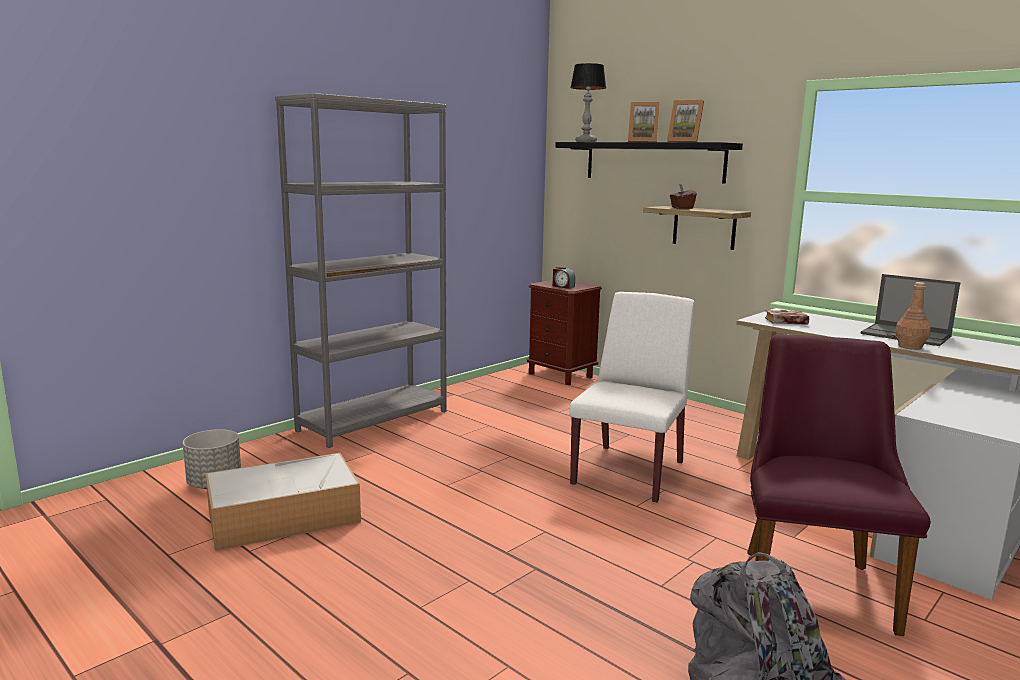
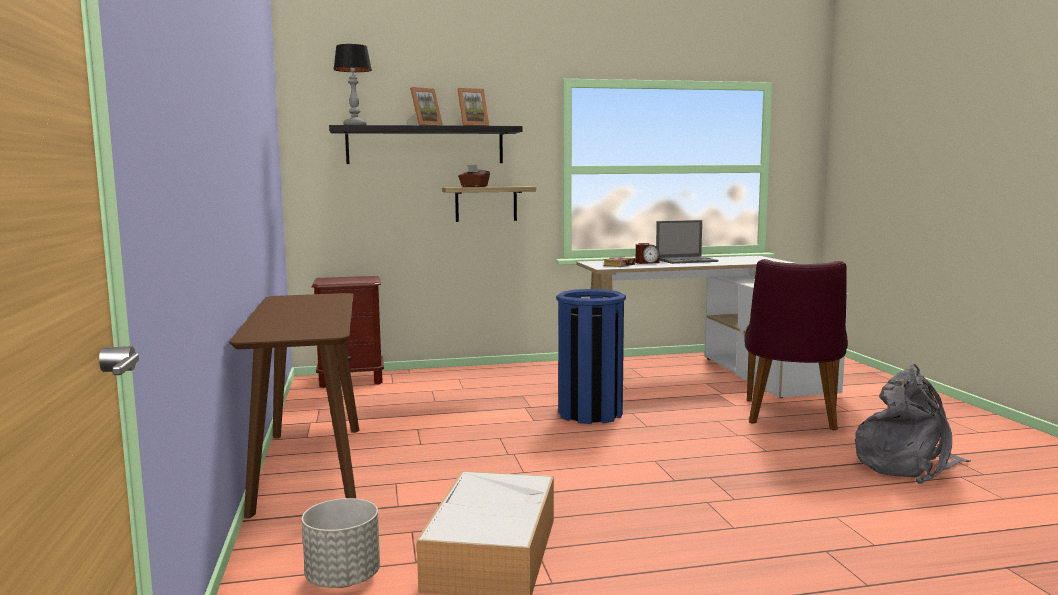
camera: 55 degrees left, 5 degrees down
grey bookcase [275,93,447,448] -> brown console table [229,293,359,519]
alarm clock [553,267,575,289] -> alarm clock moved to [636,243,660,264]
white chair [569,292,695,503] -> blue trash can [556,289,626,424]
purple chair [747,335,931,636] -> purple chair turned 120 degrees counterclockwise [744,259,848,430]
brown bottle [895,282,931,350] -> none

